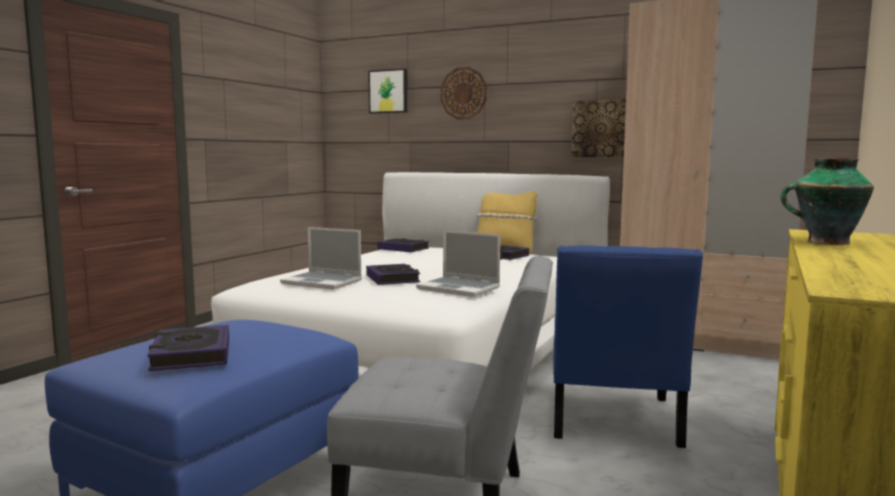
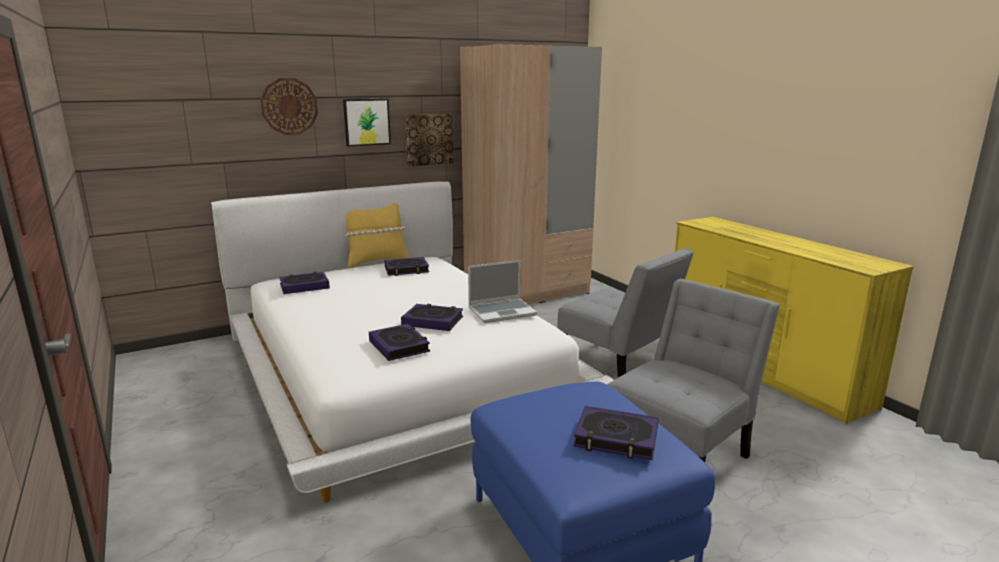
camera: 55 degrees left, 10 degrees up
laptop [280,227,362,290] -> book [369,324,430,361]
picture [368,68,407,113] -> picture moved to [343,99,391,146]
blue chair [553,246,704,448] -> grey chair [557,248,694,377]
vase [781,158,874,245] -> none

